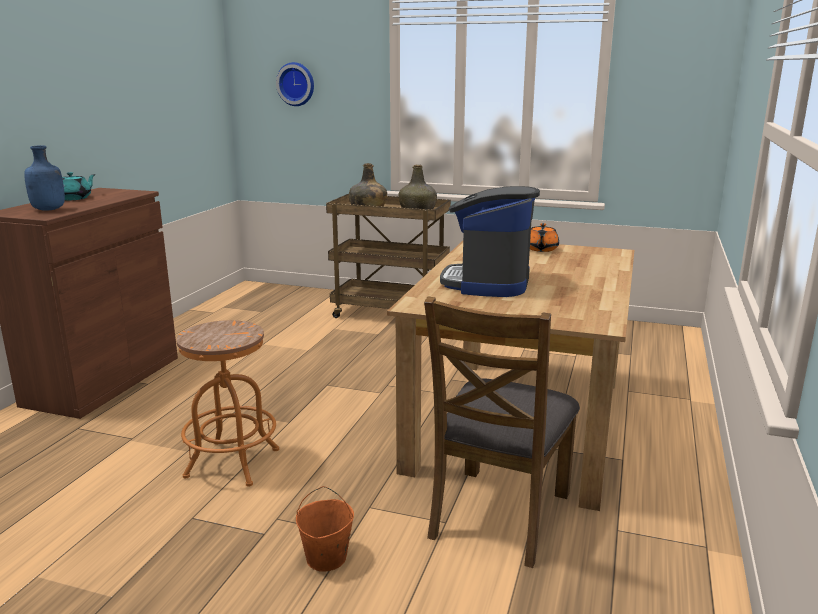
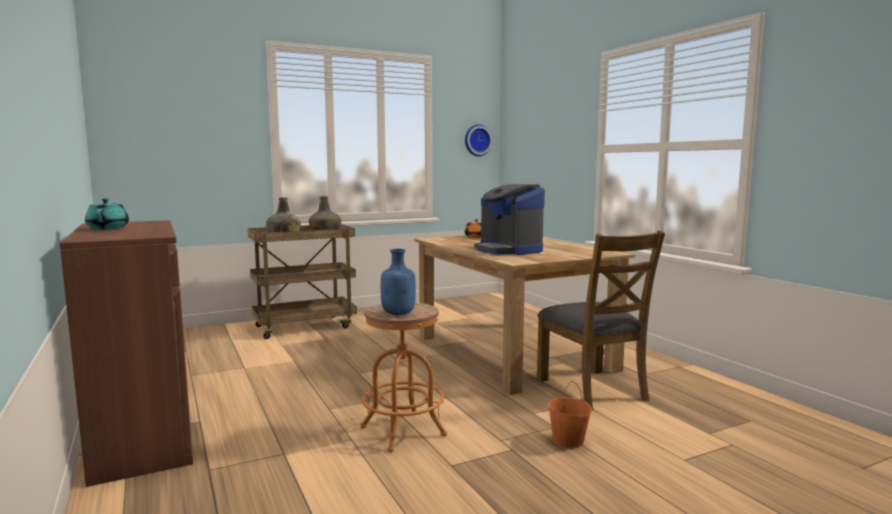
camera: 45 degrees left, 10 degrees down
blue bottle [24,145,65,211] -> blue bottle moved to [381,249,416,315]
wall clock [276,62,314,106] -> wall clock moved to [465,124,492,156]

